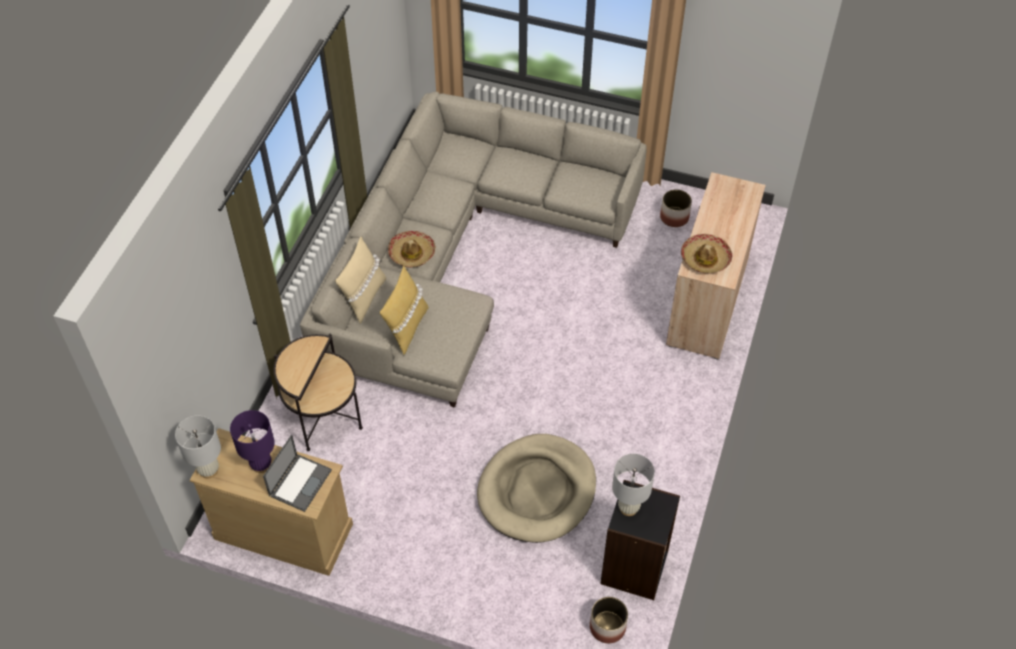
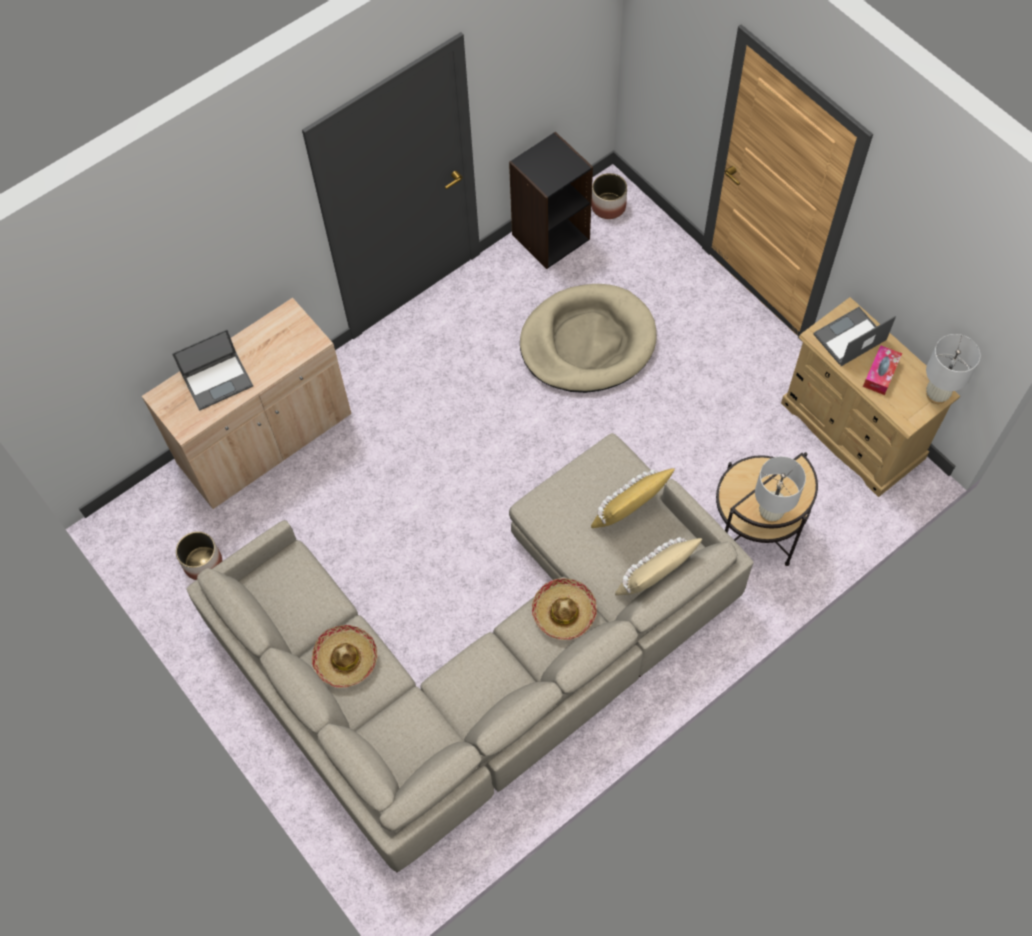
camera: 145 degrees left, 10 degrees up
purple table lamp [230,410,275,473] -> tissue box [863,345,902,395]
white table lamp [612,454,655,516] -> white table lamp moved to [755,456,806,523]
hat [681,234,732,274] -> hat moved to [312,625,378,688]
none -> laptop [172,329,253,411]

